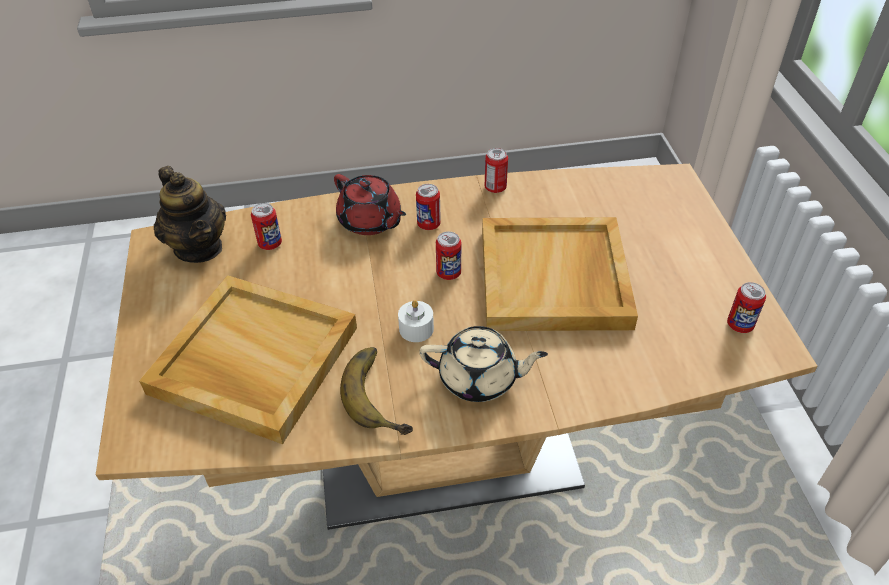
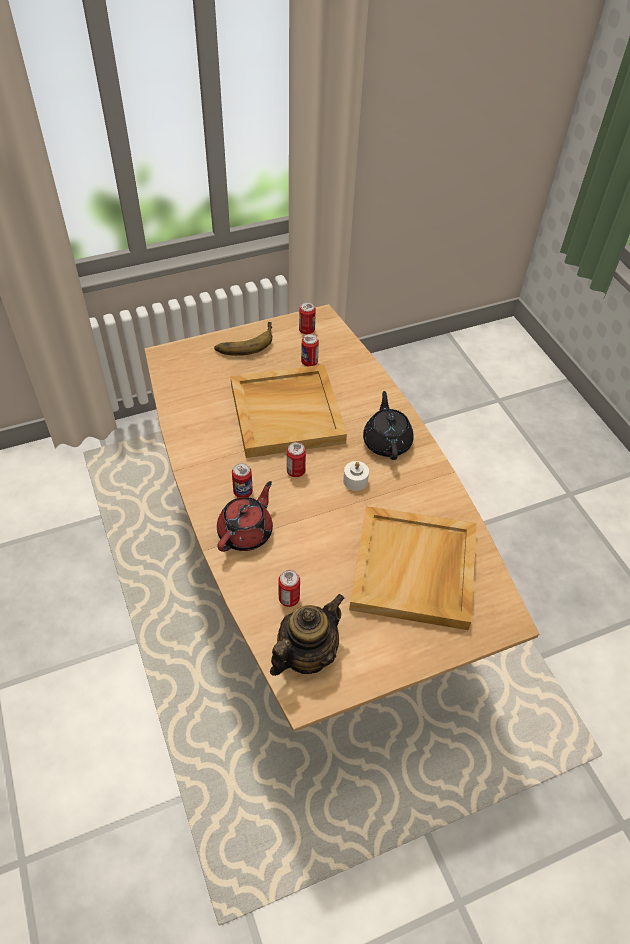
camera: 105 degrees left, 5 degrees up
banana [340,347,413,435] -> banana moved to [214,322,272,356]
beige teapot [419,326,548,402] -> black teapot [363,391,414,460]
can [485,148,508,193] -> can moved to [301,334,319,366]

